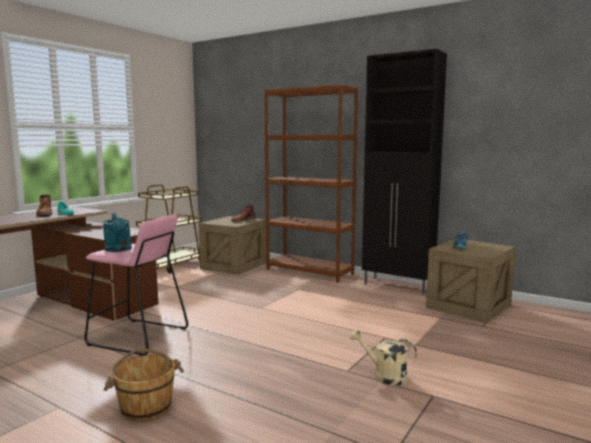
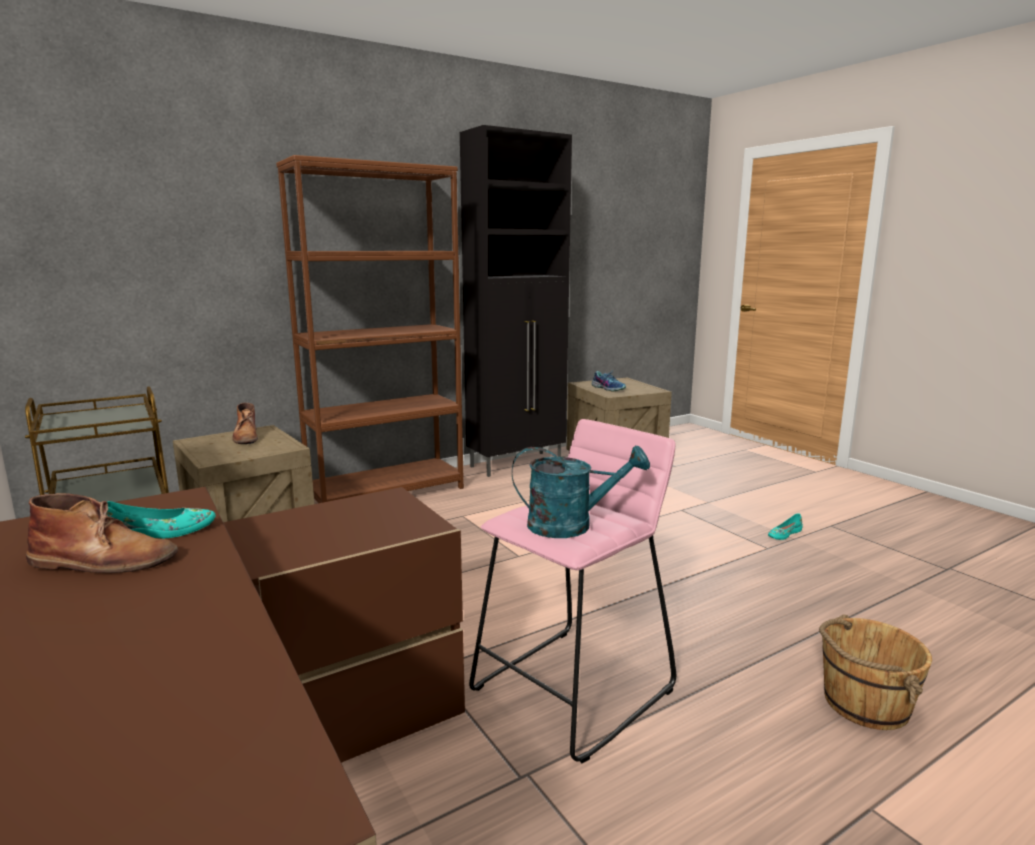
camera: 65 degrees left, 5 degrees up
beige watering can [350,329,417,385] -> turquoise shoe [768,513,803,540]

